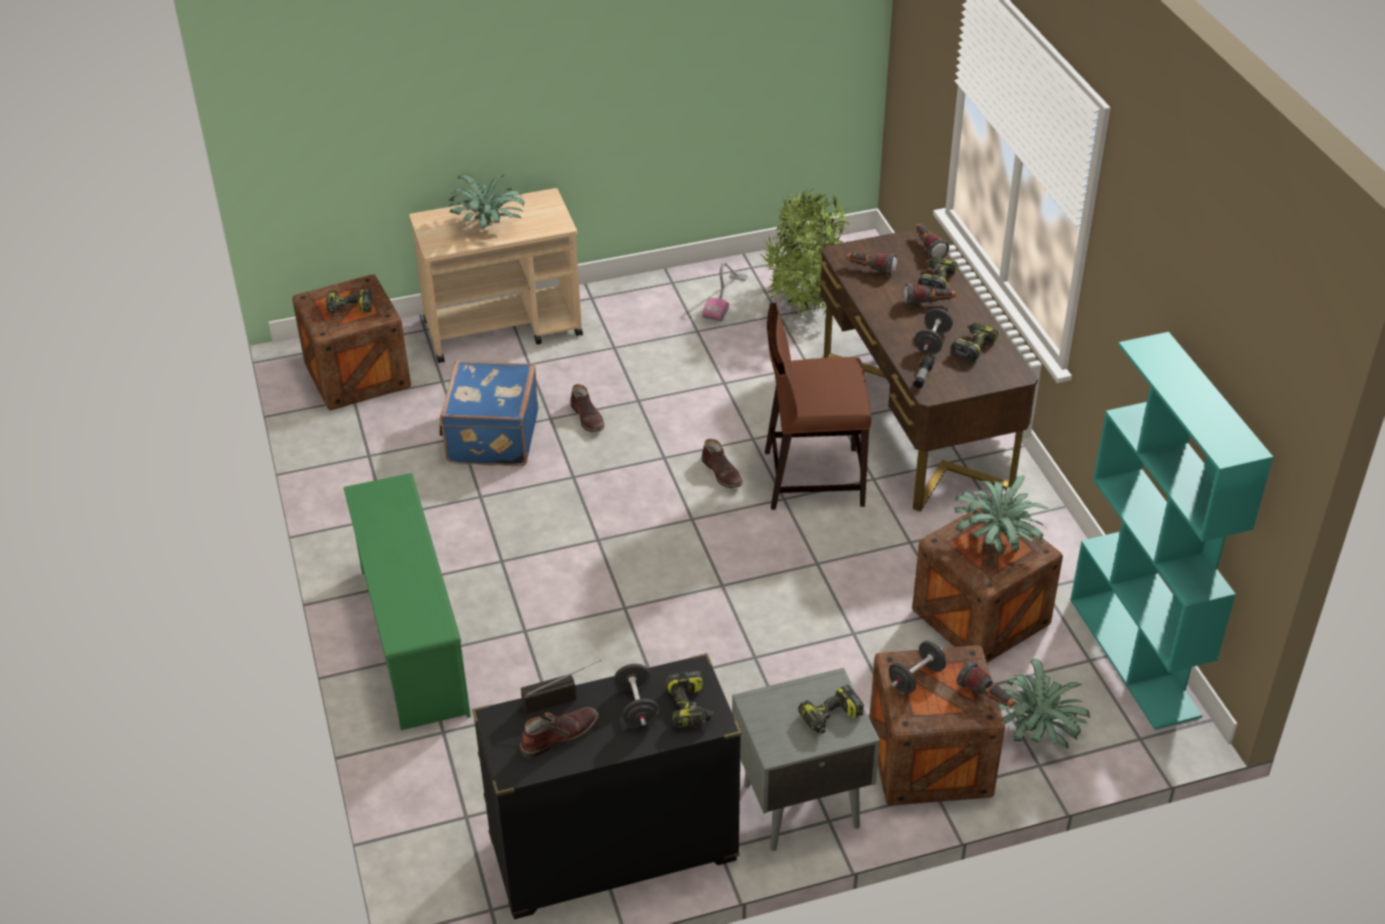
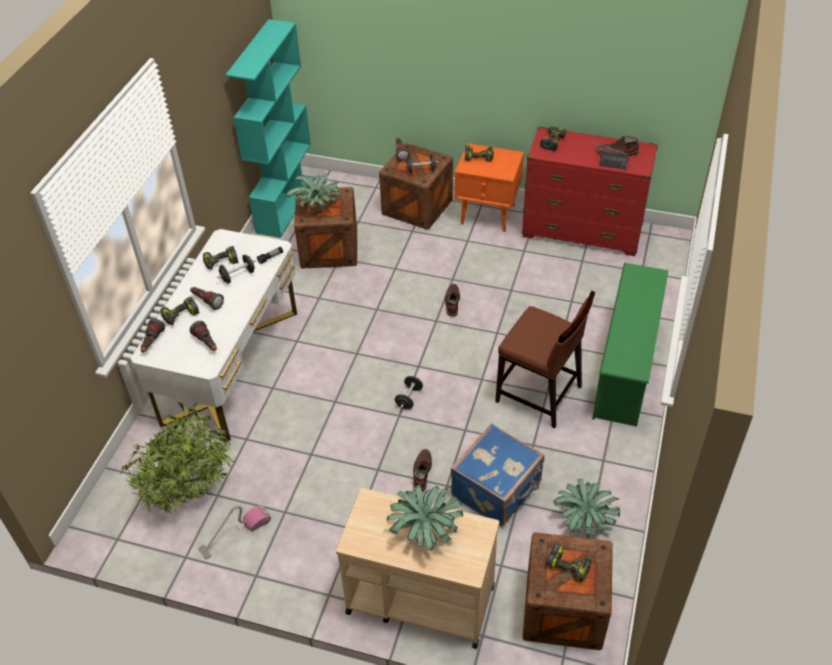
camera: 145 degrees left, 5 degrees up
black dresser [472,653,741,919] -> red dresser [522,127,658,256]
black dumbbell [614,664,659,726] -> black dumbbell moved to [395,376,423,409]
brown boot [701,439,743,488] -> brown boot moved to [445,284,460,317]
grey nightstand [732,668,880,851] -> orange nightstand [455,143,524,232]
brown chair [765,303,871,510] -> brown chair moved to [495,290,595,428]
brown desk [820,229,1038,512] -> white desk [131,229,297,442]
potted plant [998,659,1090,749] -> potted plant moved to [553,479,620,535]

